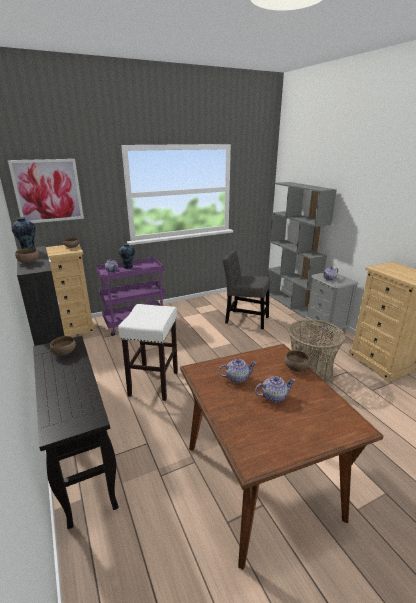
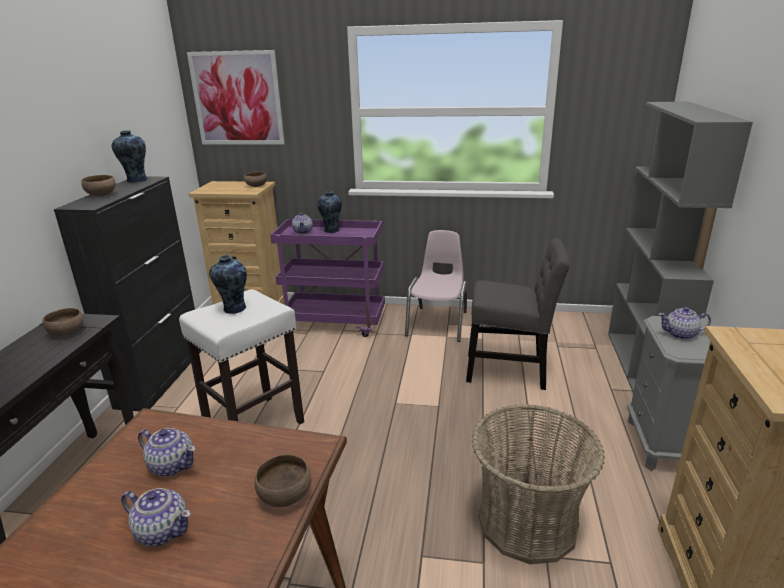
camera: 35 degrees right, 0 degrees up
grey chair [223,250,270,329] -> grey chair turned 135 degrees clockwise [466,238,570,390]
none -> vase [209,255,247,314]
none -> pink chair [405,230,467,342]

